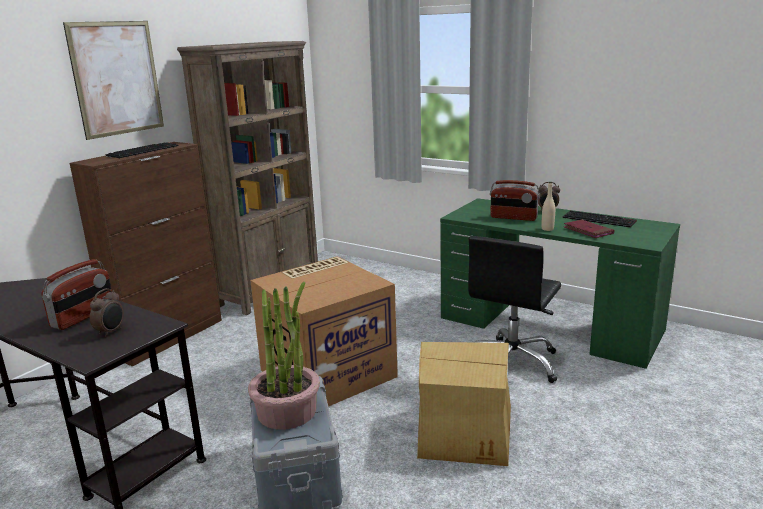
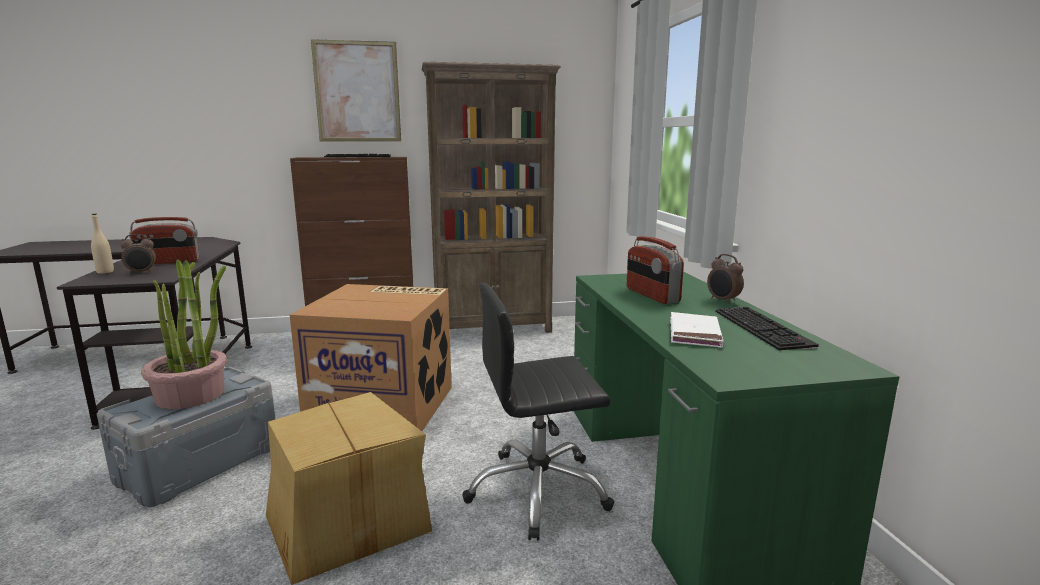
camera: 45 degrees right, 5 degrees down
beige bottle [542,182,555,231] -> beige bottle moved to [91,214,114,274]
red book [563,219,614,238] -> white book [670,312,724,348]

